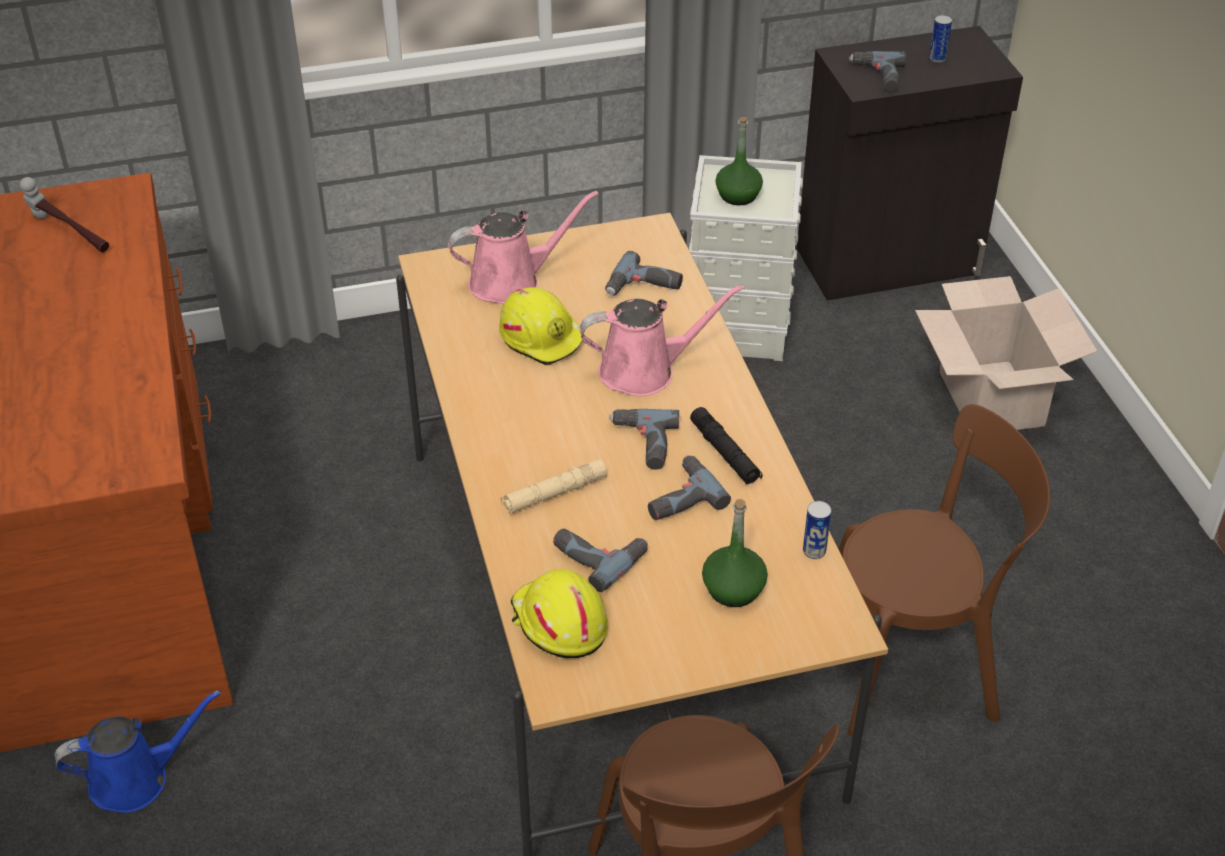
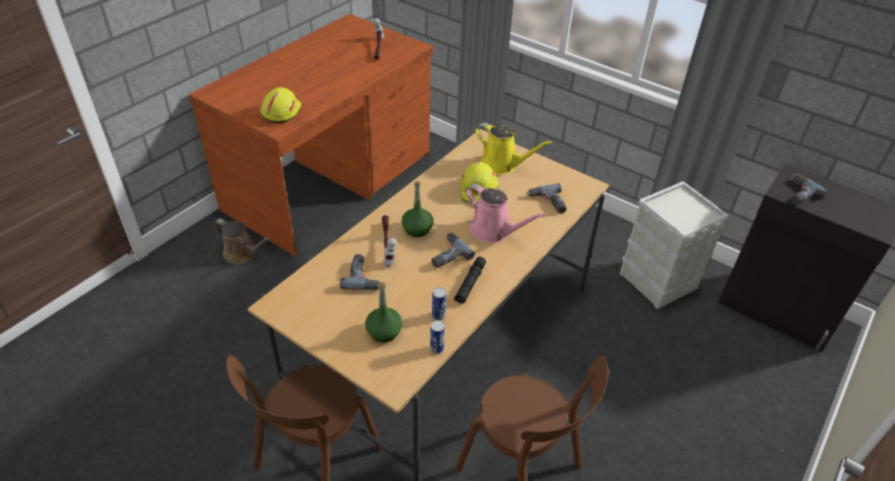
camera: 50 degrees right, 0 degrees up
blue watering can [54,690,221,813] -> brown watering can [214,219,270,264]
pink watering can [448,191,599,304] -> yellow watering can [475,123,552,175]
beige flashlight [501,459,607,514] -> hammer [382,215,397,267]
yellow hard hat [511,569,608,658] -> yellow hard hat moved to [260,87,302,123]
power drill [648,456,731,520] -> none
green bottle [715,117,763,205] -> green bottle moved to [402,181,433,237]
cardboard box [915,276,1097,430] -> none
can [929,15,952,63] -> can moved to [432,288,446,320]

